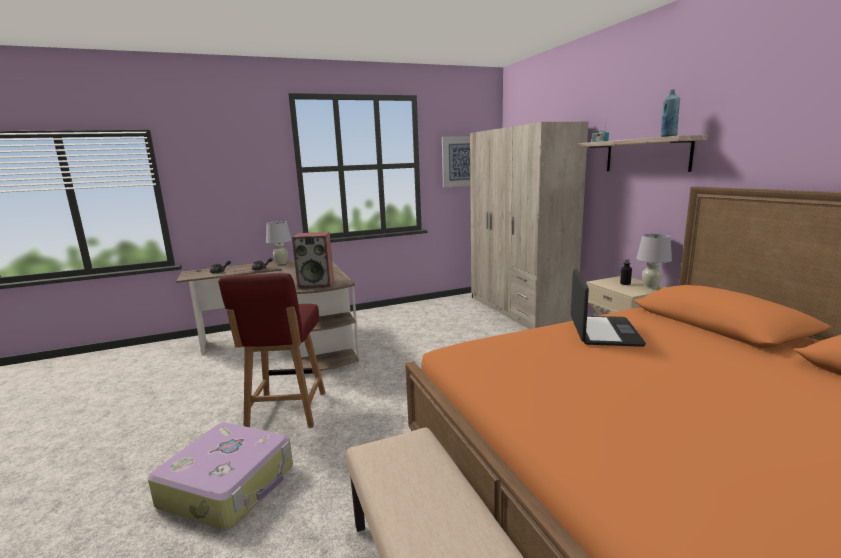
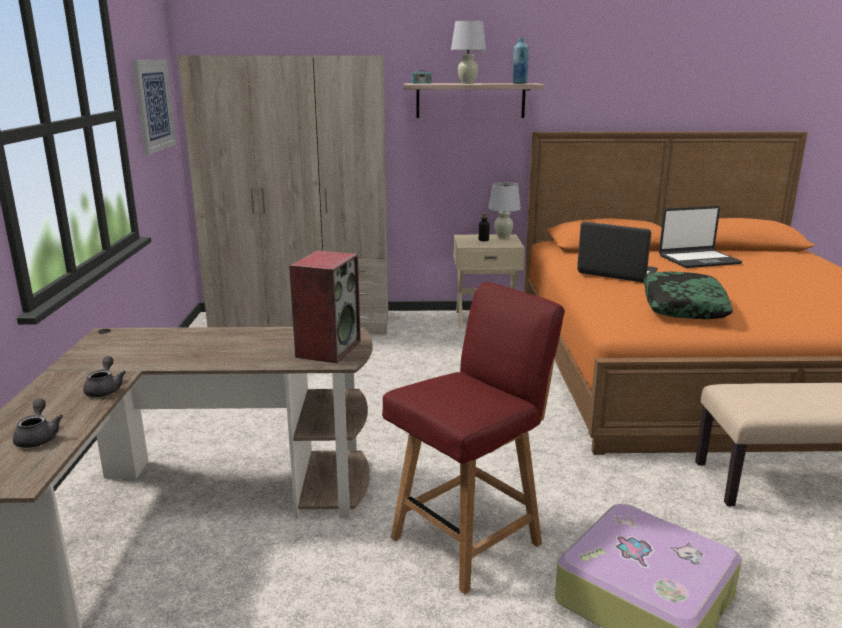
camera: 70 degrees left, 5 degrees up
red chair [218,273,326,428] -> red chair turned 60 degrees counterclockwise [382,282,565,594]
white table lamp [266,221,292,264] -> white table lamp moved to [451,21,486,84]
none -> pillow [643,272,733,319]
none -> laptop [659,206,742,268]

